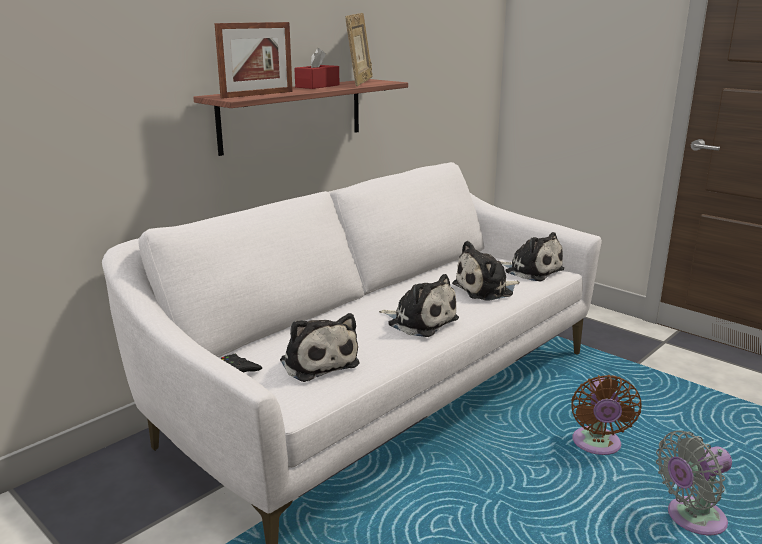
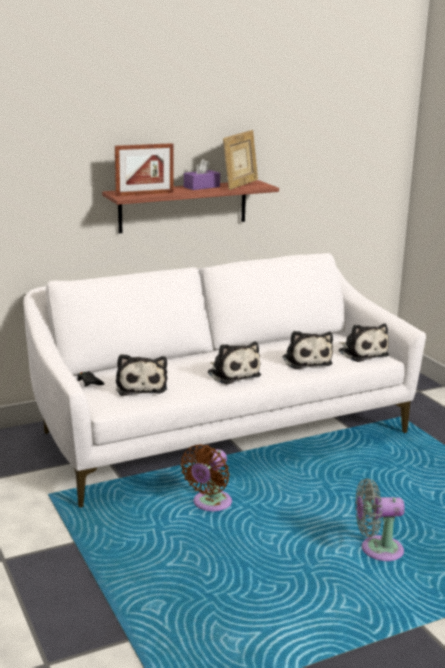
camera: 20 degrees right, 0 degrees up
red tissue box [294,48,340,89] -> purple tissue box [184,159,220,190]
plush toy [452,241,520,301] -> plush toy turned 105 degrees counterclockwise [283,331,333,369]
brown fan [571,375,642,455] -> brown fan moved to [181,444,232,511]

